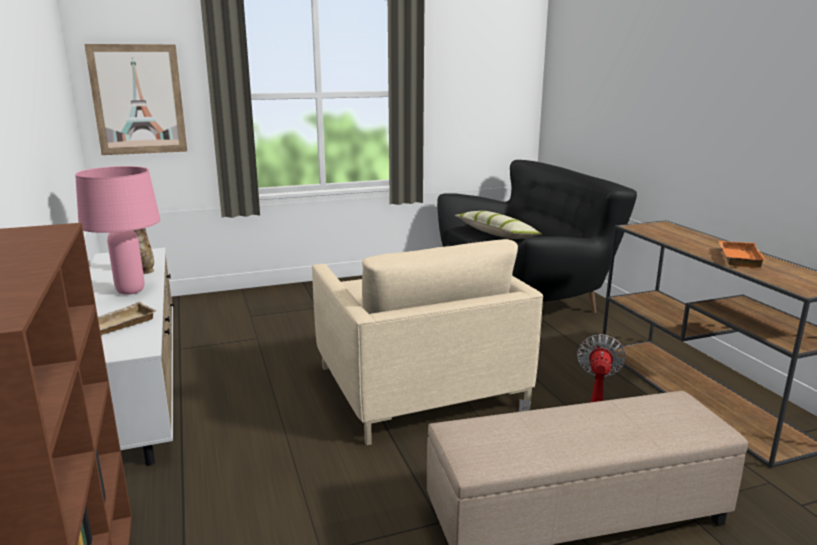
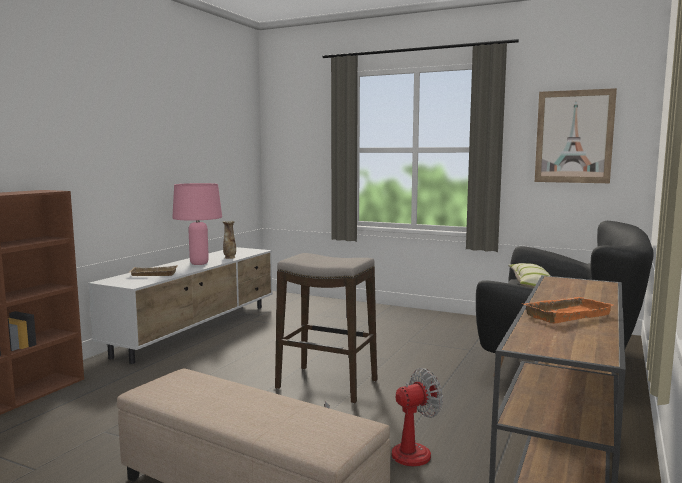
camera: 45 degrees right, 10 degrees down
picture [84,44,187,155] -> picture moved to [535,88,617,183]
beige armchair [312,239,543,445] -> stool [275,253,378,403]

